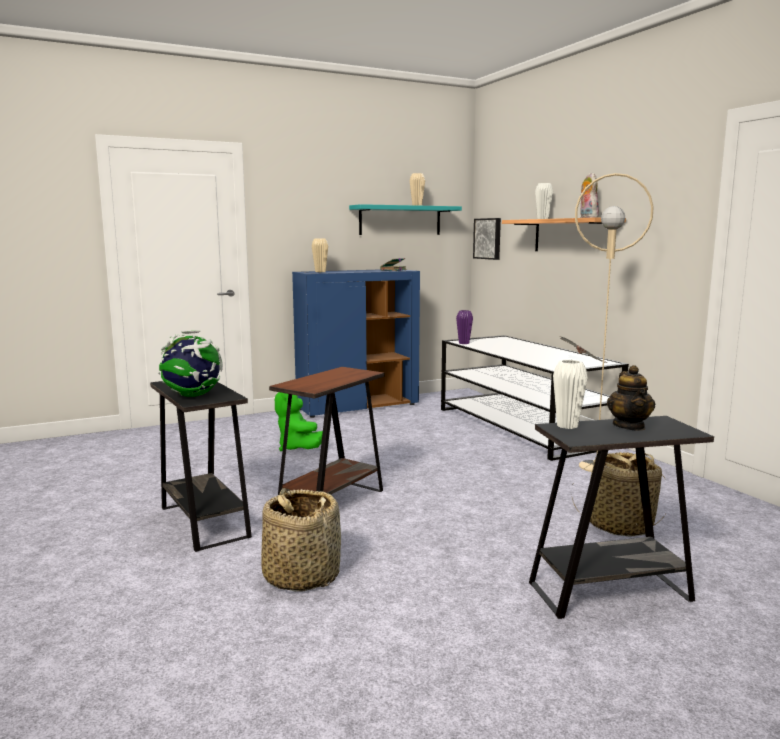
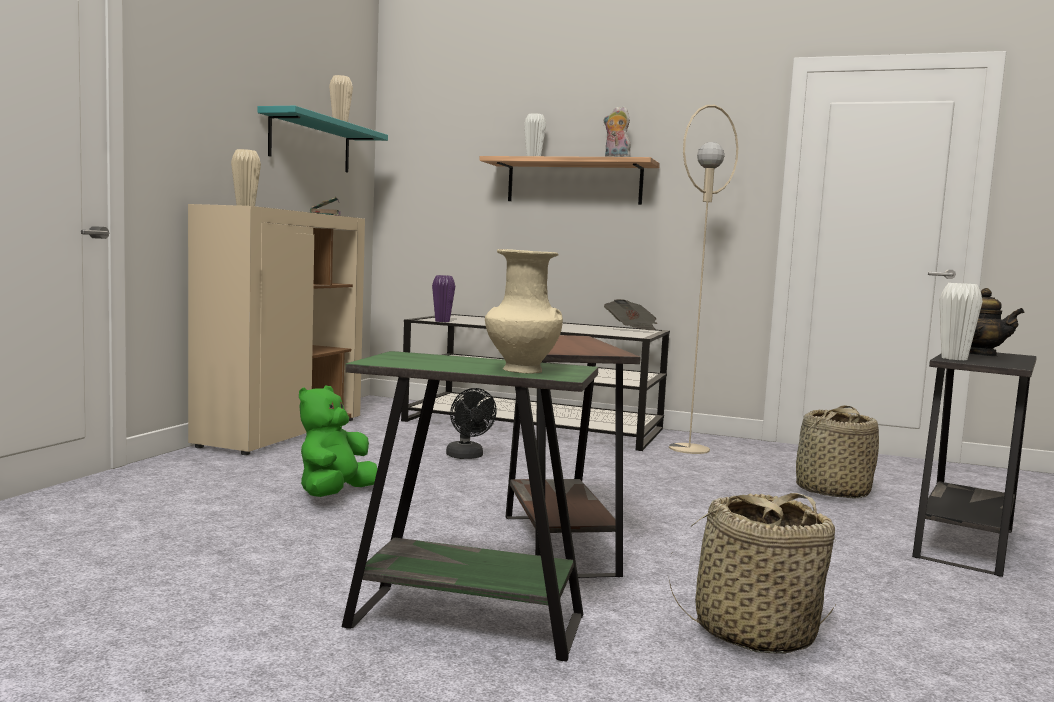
camera: 45 degrees left, 5 degrees down
black side table [150,381,252,552] -> green side table [342,351,598,661]
globe [158,330,223,397] -> beige vase [485,249,563,374]
green plush toy [275,392,323,451] -> green plush toy turned 90 degrees clockwise [299,386,377,497]
blue cabinet [292,270,420,418] -> beige cabinet [188,204,365,455]
picture [473,218,501,260] -> none
none -> black fan [446,388,497,459]

